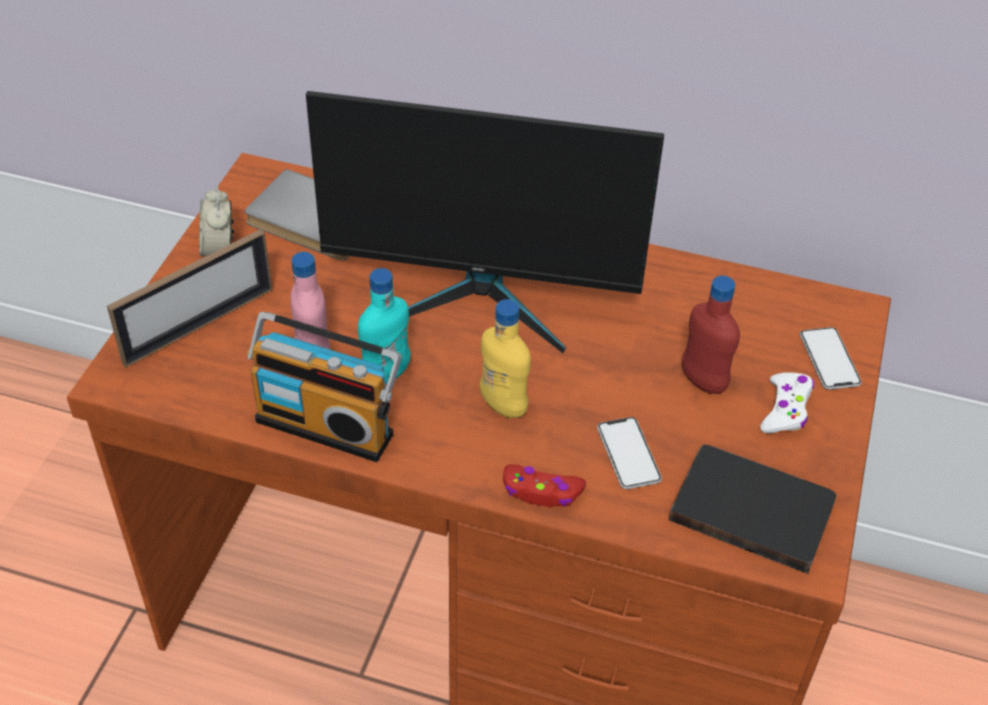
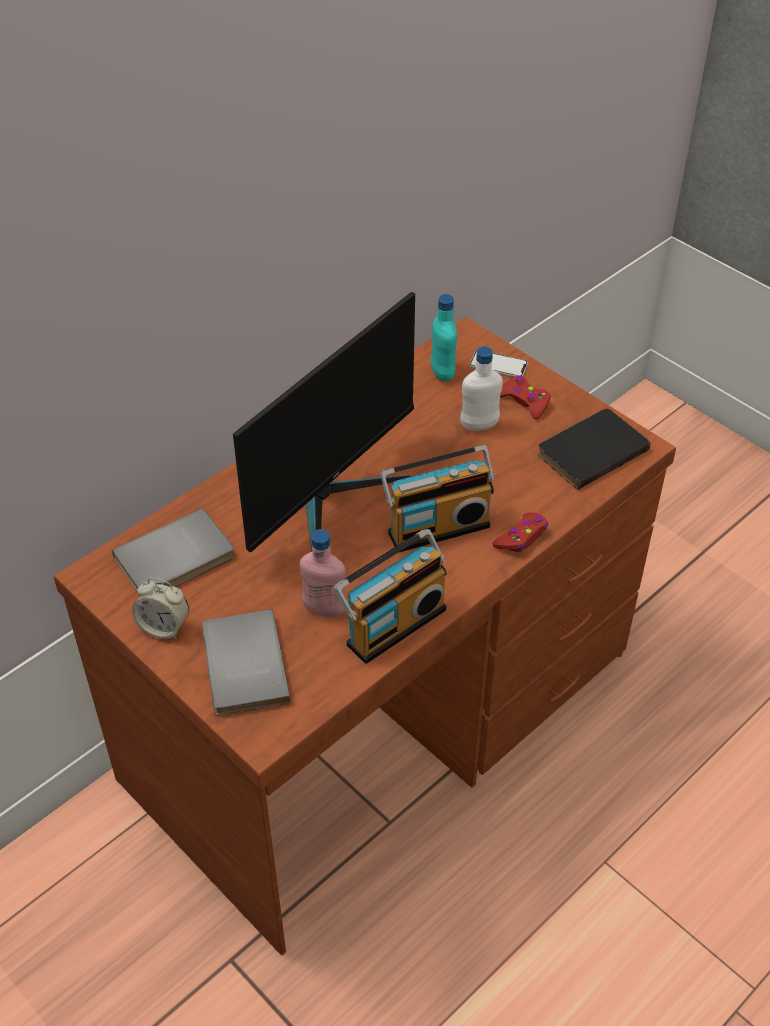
camera: 60 degrees left, 0 degrees up
picture frame [107,229,272,367] -> grey book [202,609,291,716]
turquoise bottle [358,268,410,384] -> turquoise bottle moved to [431,294,457,382]
yellow bottle [480,299,531,418] -> radio [380,445,495,553]
phone [597,417,662,489] -> none
red bottle [682,276,740,394] -> white bottle [460,346,503,431]
white game controller [760,373,814,433] -> red game controller [500,375,551,419]

